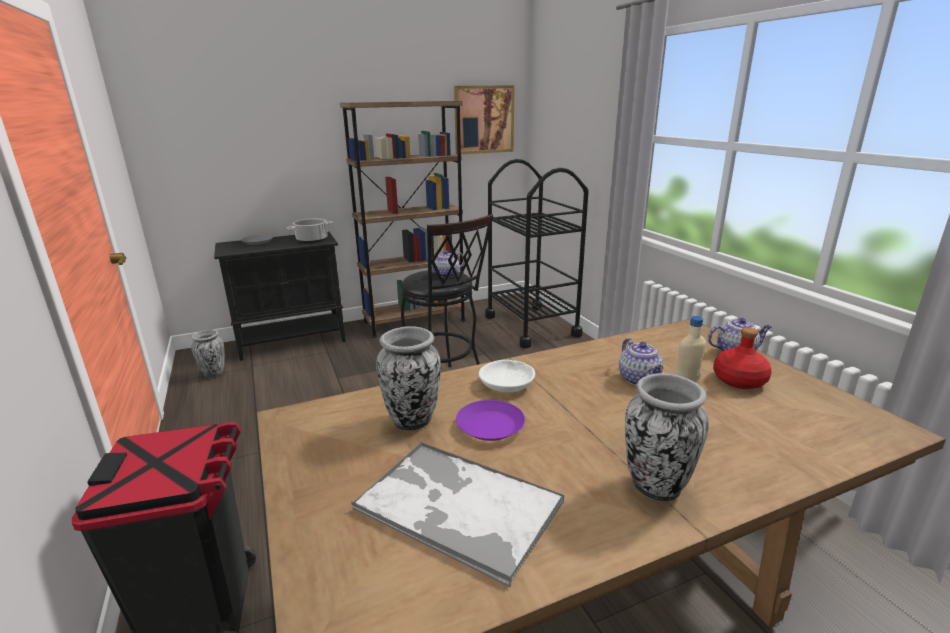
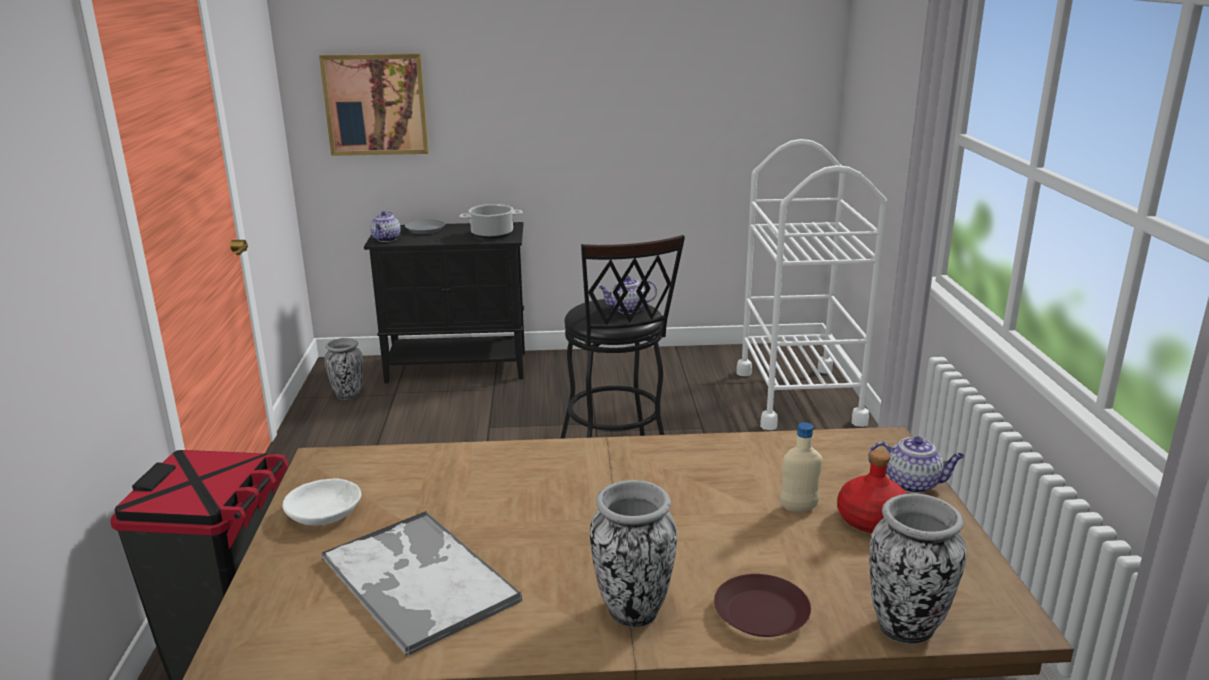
camera: 20 degrees right, 0 degrees up
brown bookcase [340,101,466,338] -> none
vase [376,326,441,431] -> vase moved to [870,493,967,644]
picture [454,86,515,155] -> picture moved to [319,53,429,156]
purple plate [456,400,525,441] -> none
white bowl [479,360,535,392] -> white bowl moved to [283,478,362,526]
black cart [485,159,589,348] -> white cart [736,139,887,430]
teapot [619,338,664,385] -> teapot moved to [370,211,401,242]
none -> brown plate [714,574,811,637]

